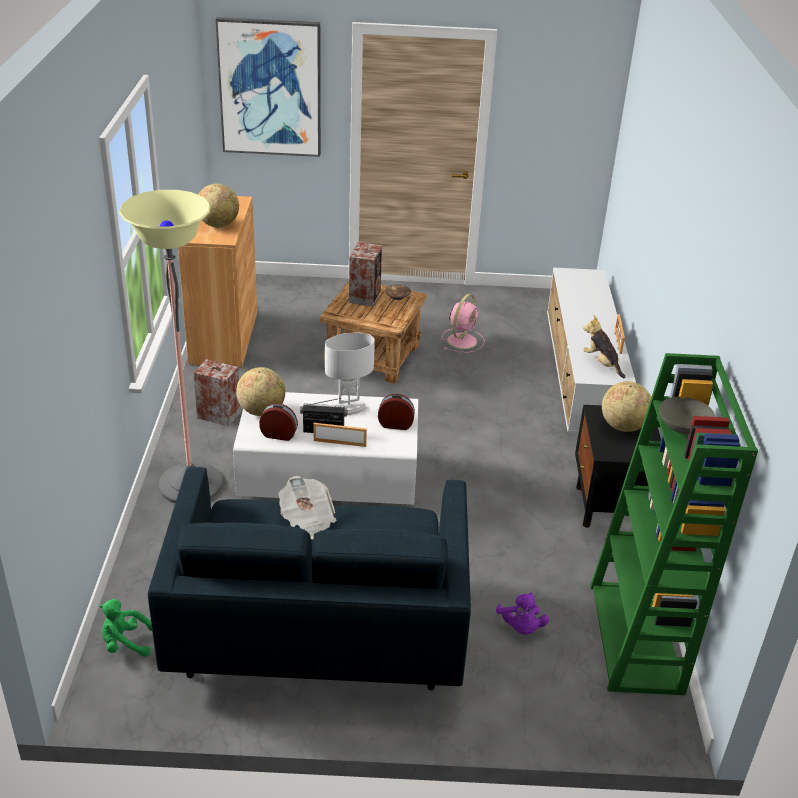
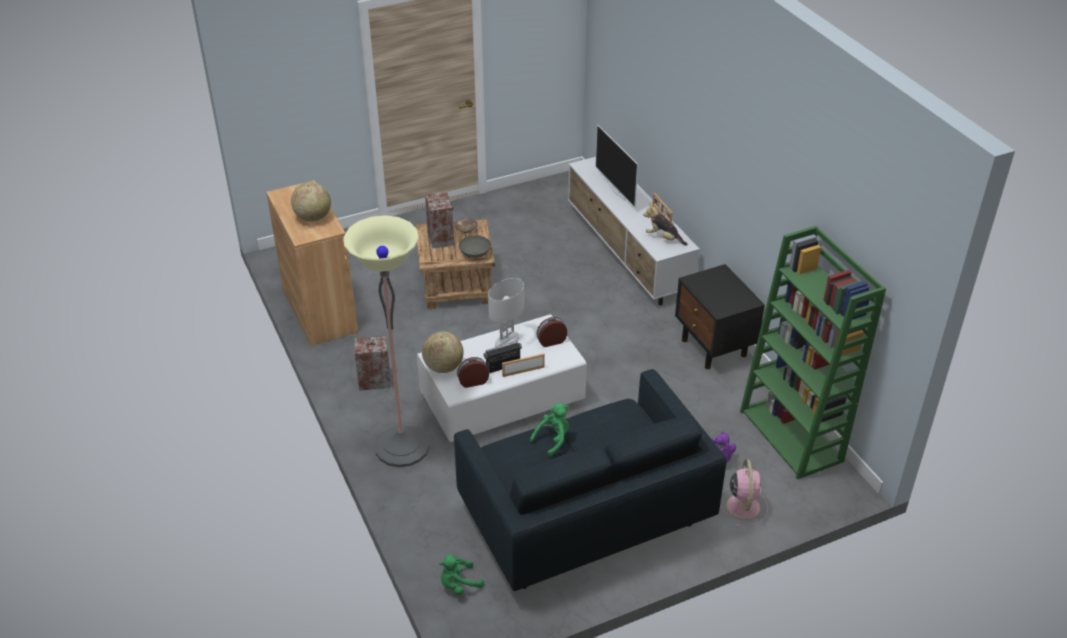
camera: 25 degrees left, 5 degrees up
picture [215,17,321,157] -> none
newspaper [278,476,336,539] -> green plush toy [530,403,569,457]
pink fan [442,294,485,353] -> pink fan moved to [720,459,768,527]
globe [602,381,651,432] -> none
grey bowl [659,397,715,435] -> grey bowl moved to [459,235,491,258]
none -> television [595,125,638,207]

